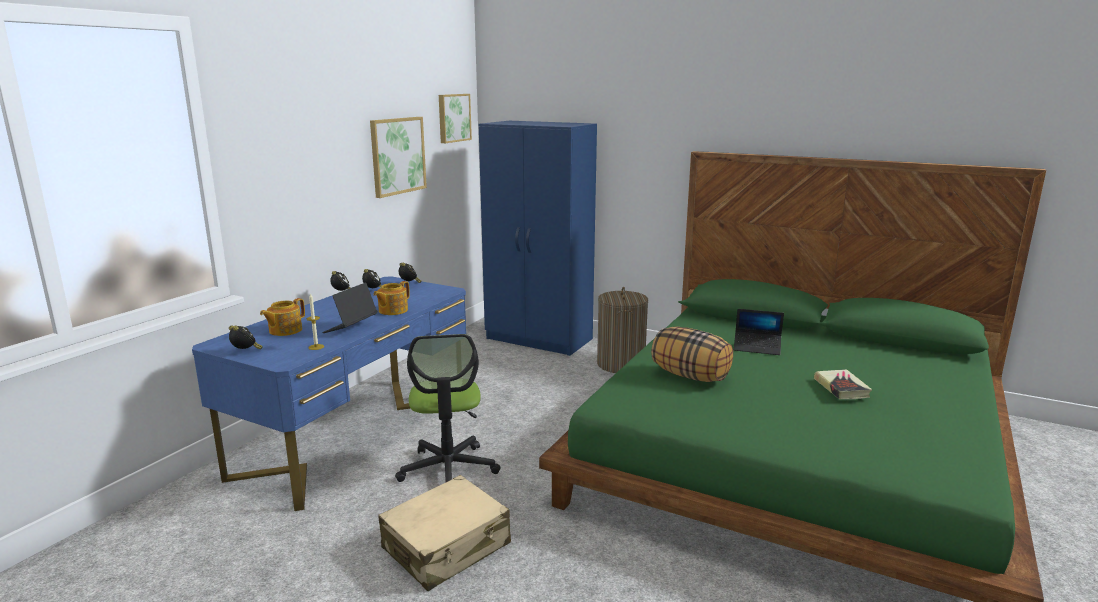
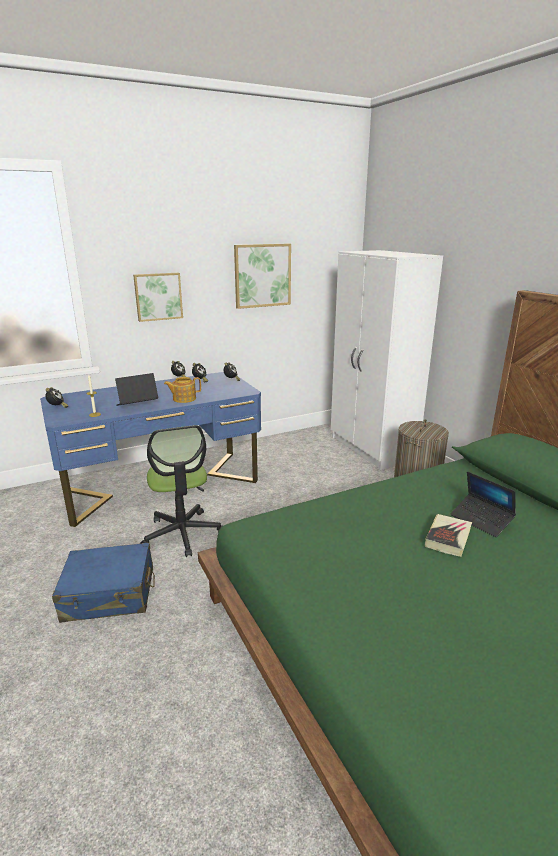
camera: 35 degrees right, 5 degrees up
teapot [260,298,305,336] -> none
beige suitcase [379,475,511,591] -> blue suitcase [52,543,155,623]
office chair [395,334,501,482] -> office chair turned 45 degrees counterclockwise [140,425,223,557]
picture [439,94,472,143] -> picture moved to [133,273,183,322]
blue wardrobe [479,121,597,356] -> white wardrobe [331,250,443,470]
pillow [651,326,733,382] -> none
book [814,369,872,399] -> book moved to [425,514,472,557]

